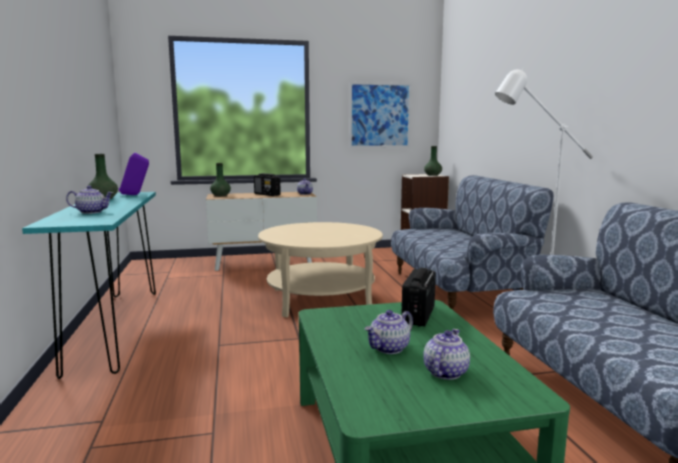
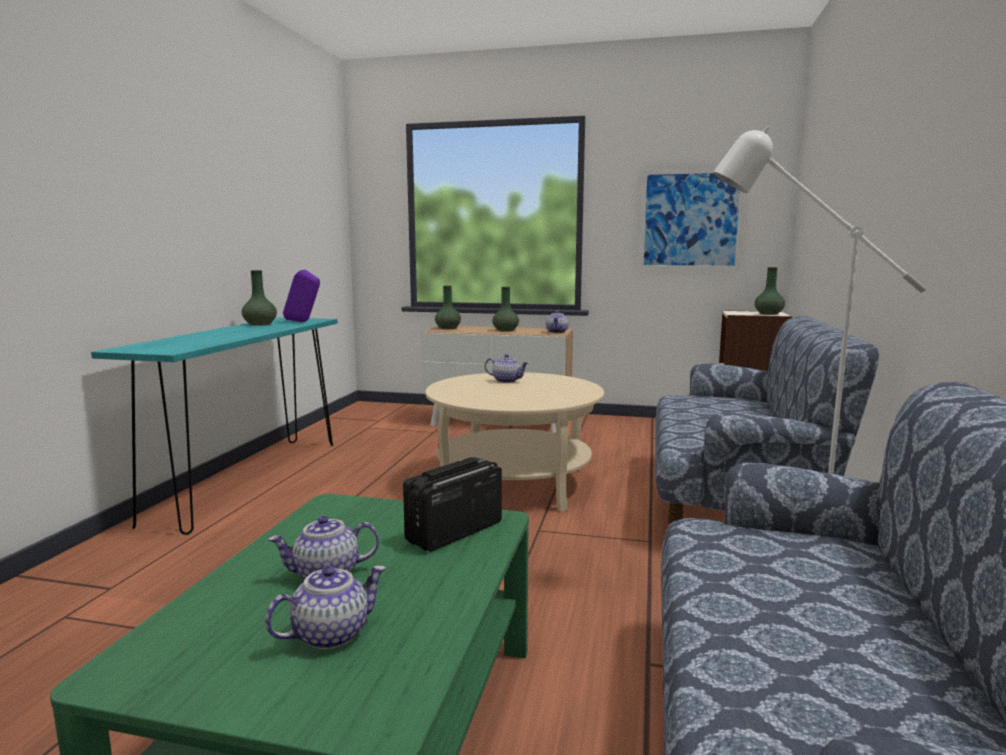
camera: 25 degrees right, 0 degrees up
teapot [66,186,113,214] -> teapot moved to [485,354,529,383]
radio [254,173,281,196] -> green vase [492,287,519,332]

